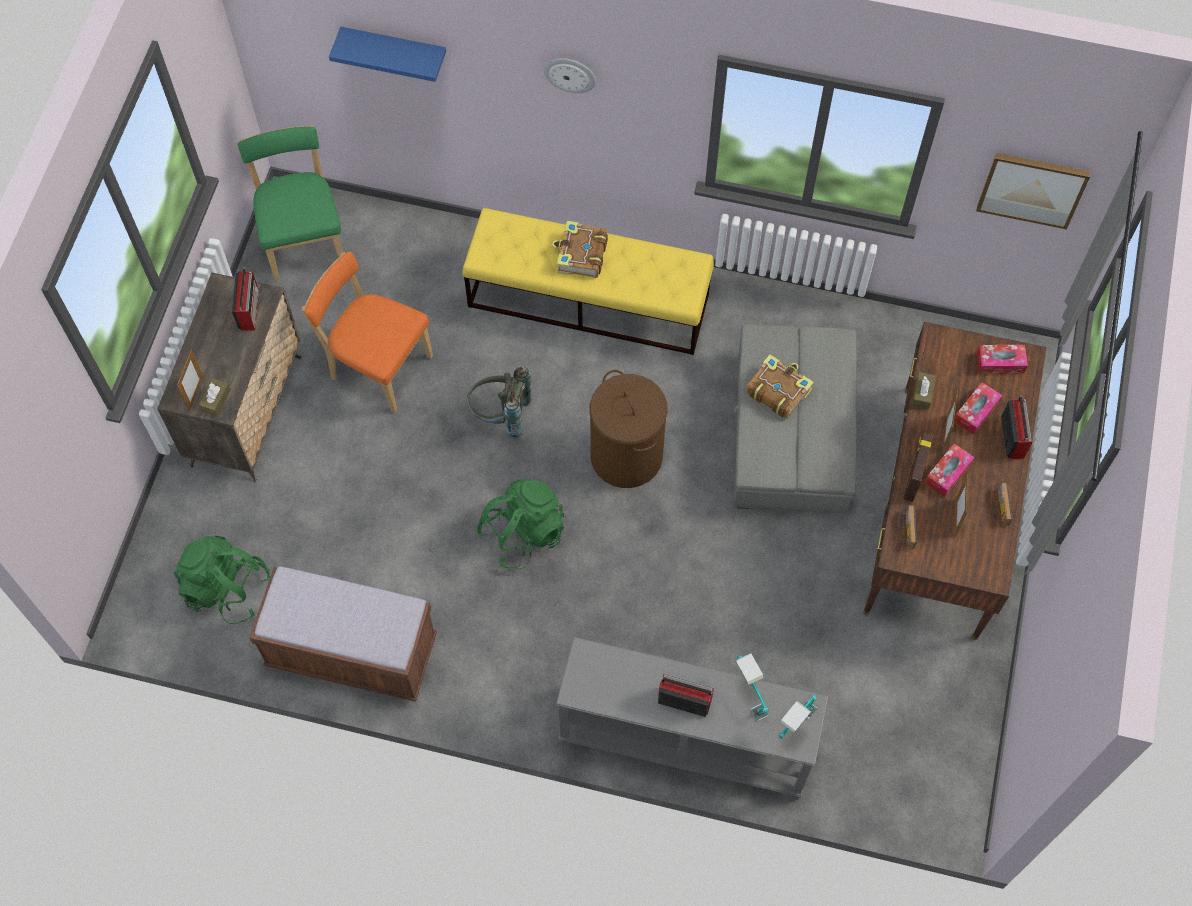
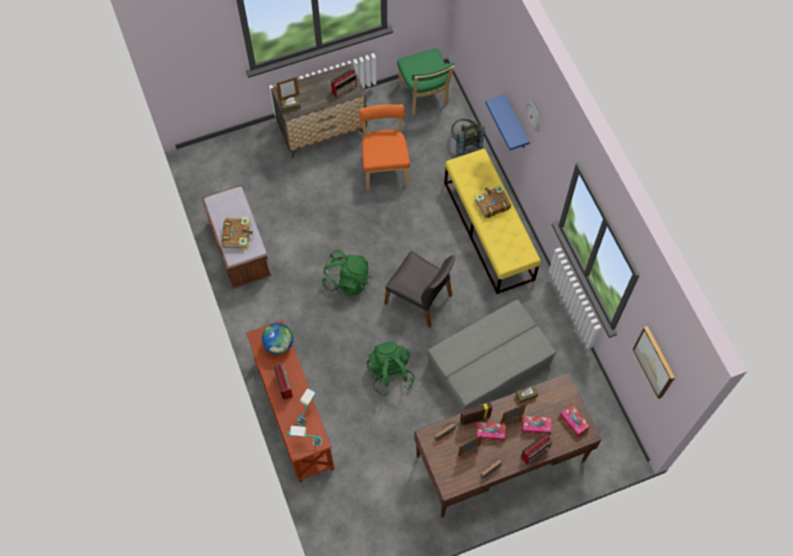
camera: 55 degrees right, 0 degrees up
green backpack [174,536,270,624] -> green backpack moved to [367,341,415,396]
green chair [238,125,343,282] -> green chair turned 120 degrees clockwise [397,49,454,115]
blue shelf [329,27,446,82] -> blue shelf moved to [485,94,530,150]
grey backpack [467,366,533,438] -> grey backpack moved to [451,119,485,156]
grey console table [556,637,828,800] -> brown console table [246,320,335,482]
brown laundry basket [590,370,668,488] -> grey chair [384,251,455,328]
book [746,354,814,419] -> book moved to [222,217,254,249]
none -> globe [262,323,293,354]

